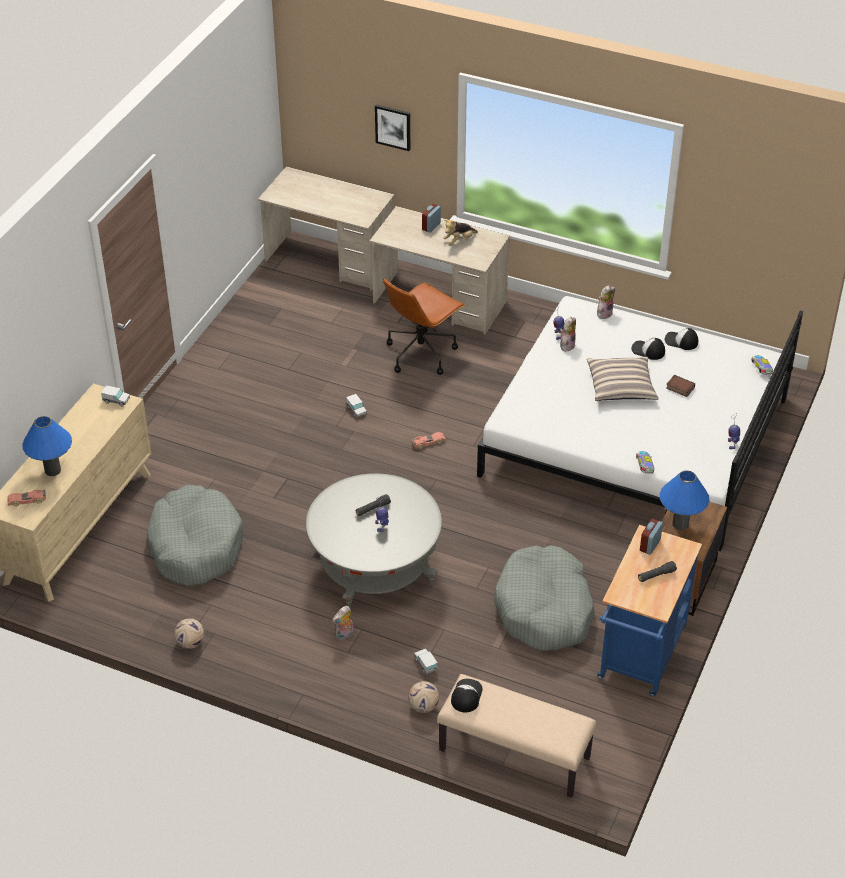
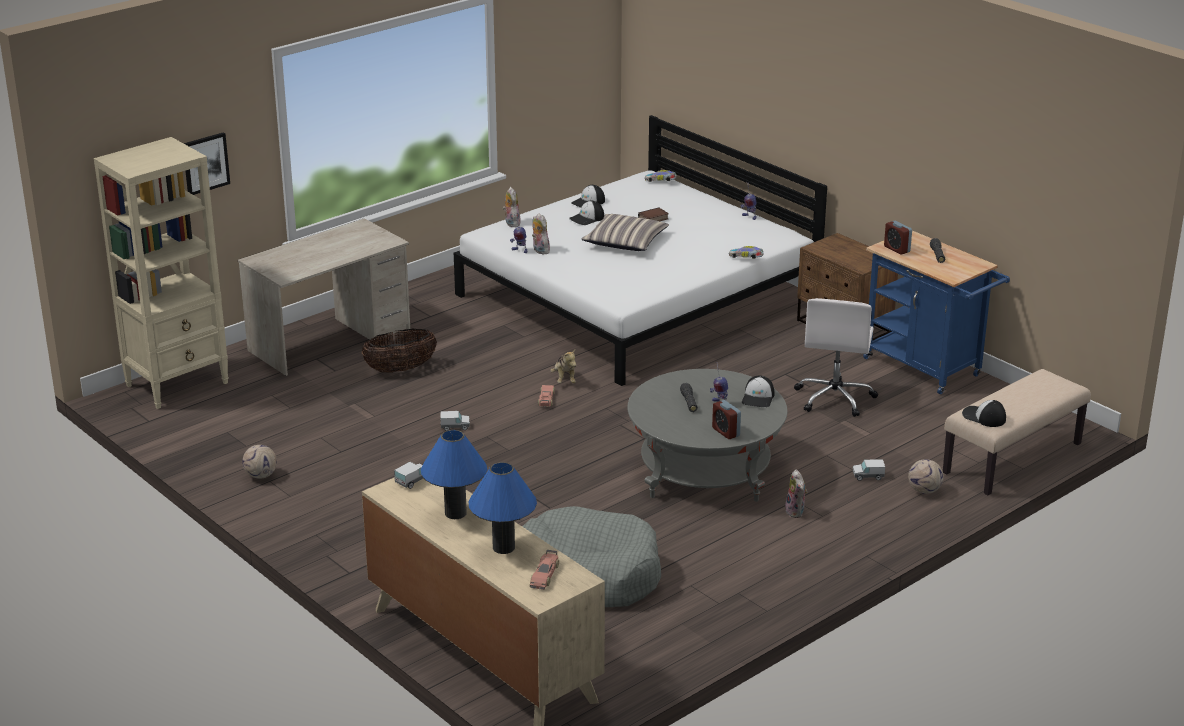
camera: 65 degrees left, 15 degrees down
football [174,618,204,649] -> football moved to [242,445,277,479]
beige desk [258,166,395,291] -> beige bookcase [94,137,229,409]
brown office chair [383,279,465,375] -> basket [362,329,437,373]
alarm clock [422,204,441,233] -> alarm clock moved to [712,400,741,439]
plush toy [443,220,478,246] -> plush toy moved to [550,348,576,383]
grey dog bed [494,545,595,651] -> white office chair [794,298,878,417]
blue table lamp [660,470,709,530] -> blue table lamp moved to [421,430,487,519]
none -> cap [742,376,774,407]

